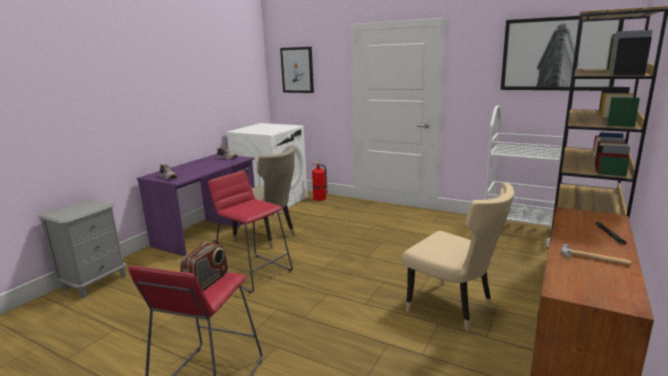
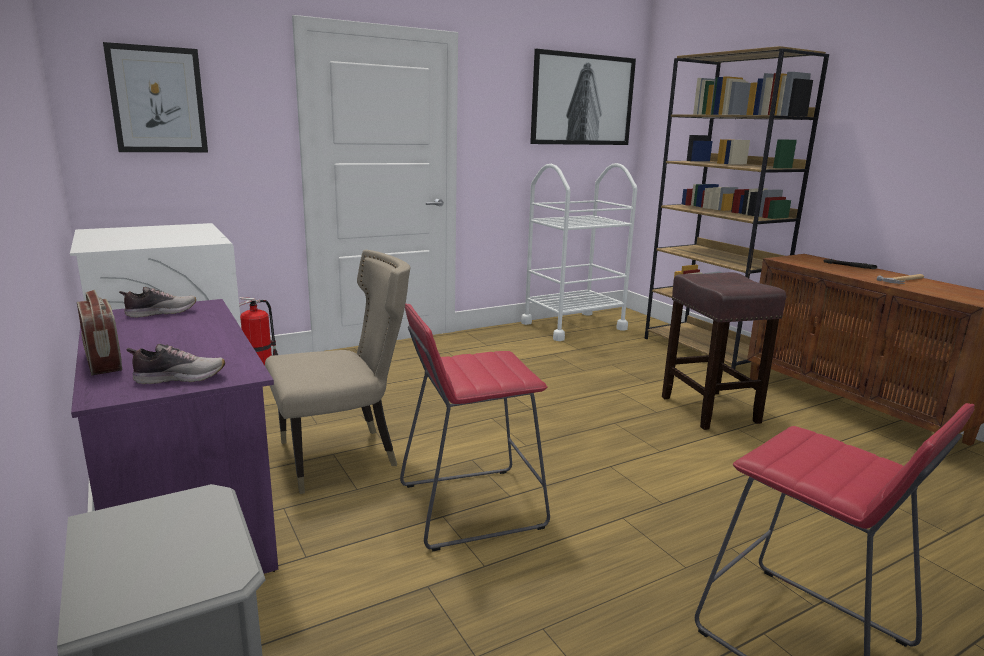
camera: 60 degrees left, 0 degrees up
radio [180,239,228,292] -> radio moved to [77,290,122,375]
beige chair [402,182,514,332] -> brown stool [662,272,786,430]

